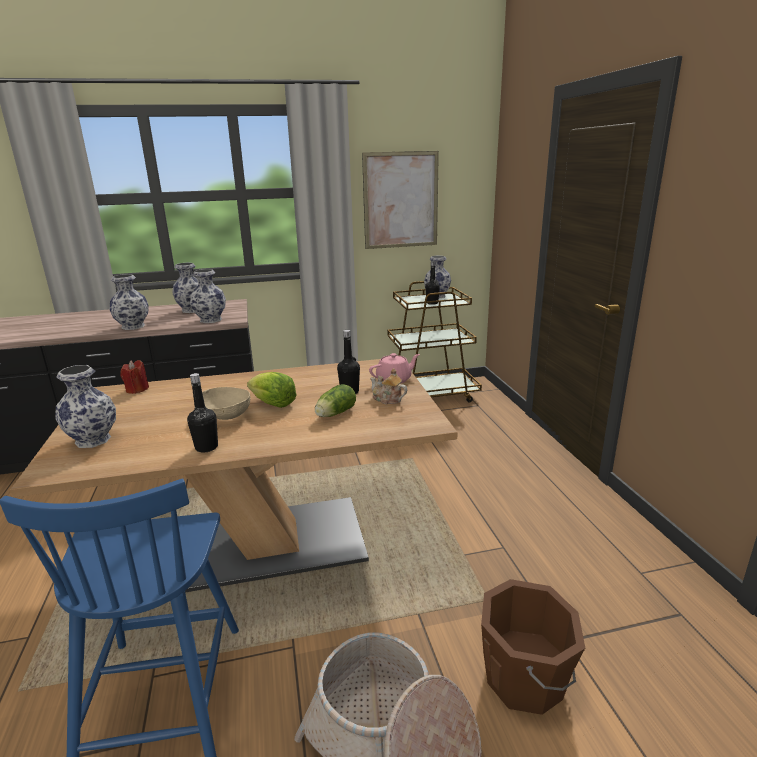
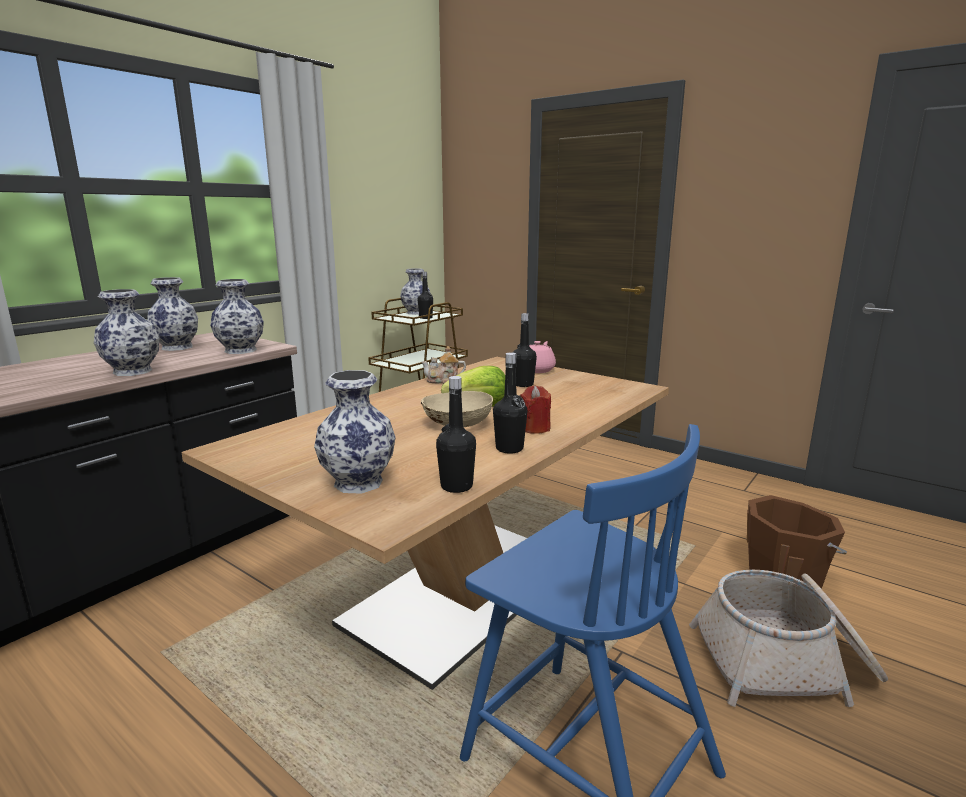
camera: 40 degrees left, 5 degrees down
red candle [120,360,149,394] -> red candle moved to [520,385,551,434]
lettuce [315,384,356,417] -> none
picture [362,151,439,249] -> none
teapot [370,368,407,404] -> teapot moved to [421,346,466,384]
none -> black bottle [436,376,476,493]

